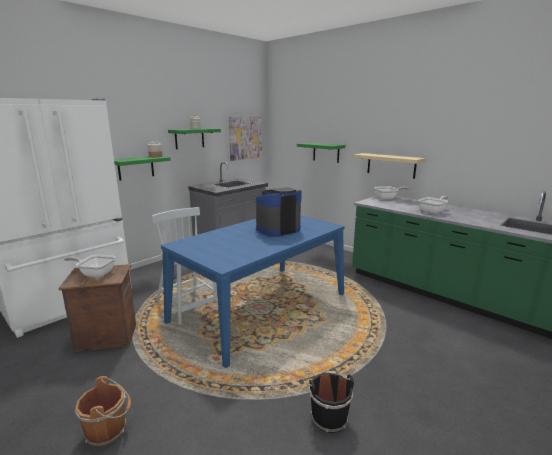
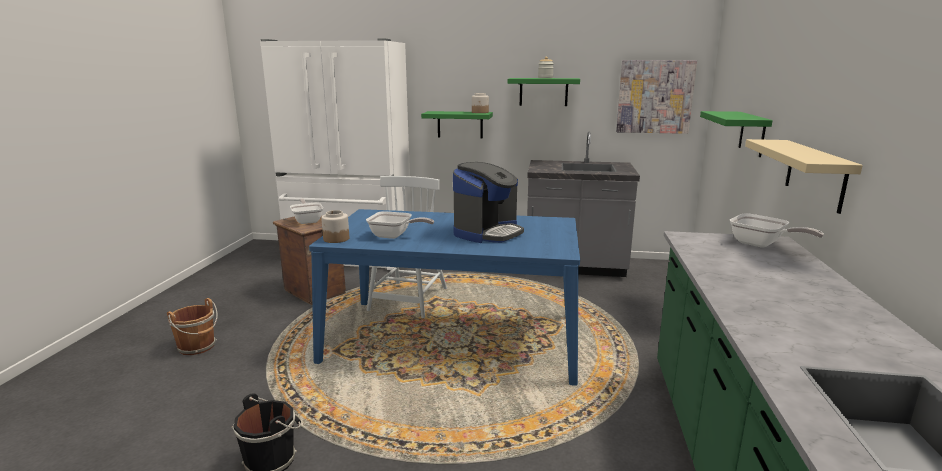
camera: 55 degrees right, 0 degrees up
coffee machine [256,187,302,236] -> coffee machine turned 105 degrees clockwise [453,162,524,243]
frying pan [418,196,448,214] -> frying pan moved to [366,211,434,239]
none -> jar [321,210,349,243]

